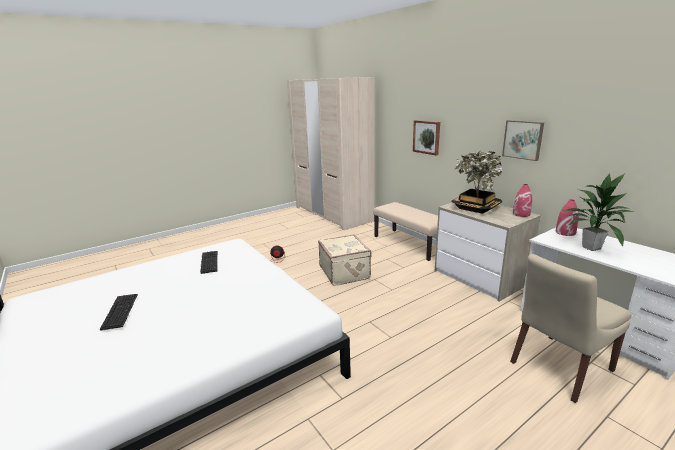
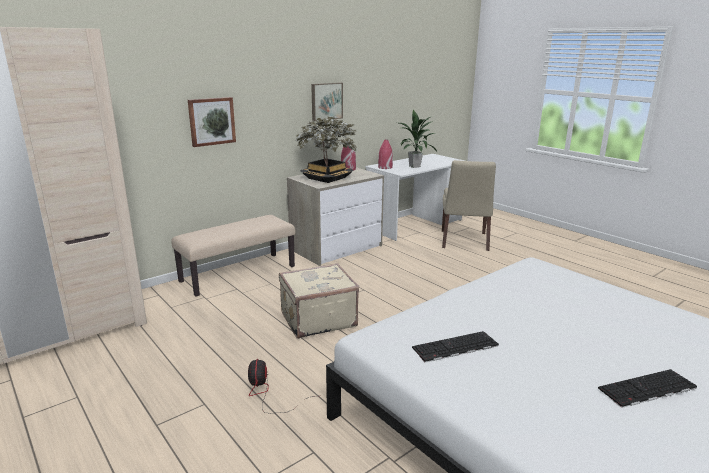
camera: 95 degrees left, 0 degrees up
beige chair [510,254,631,403] -> beige chair turned 45 degrees clockwise [442,160,496,251]

